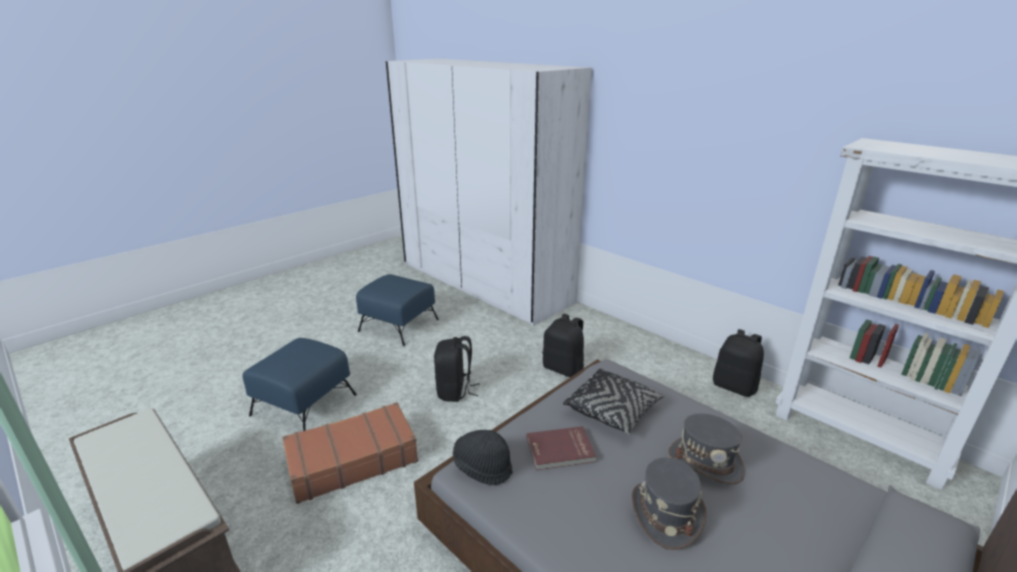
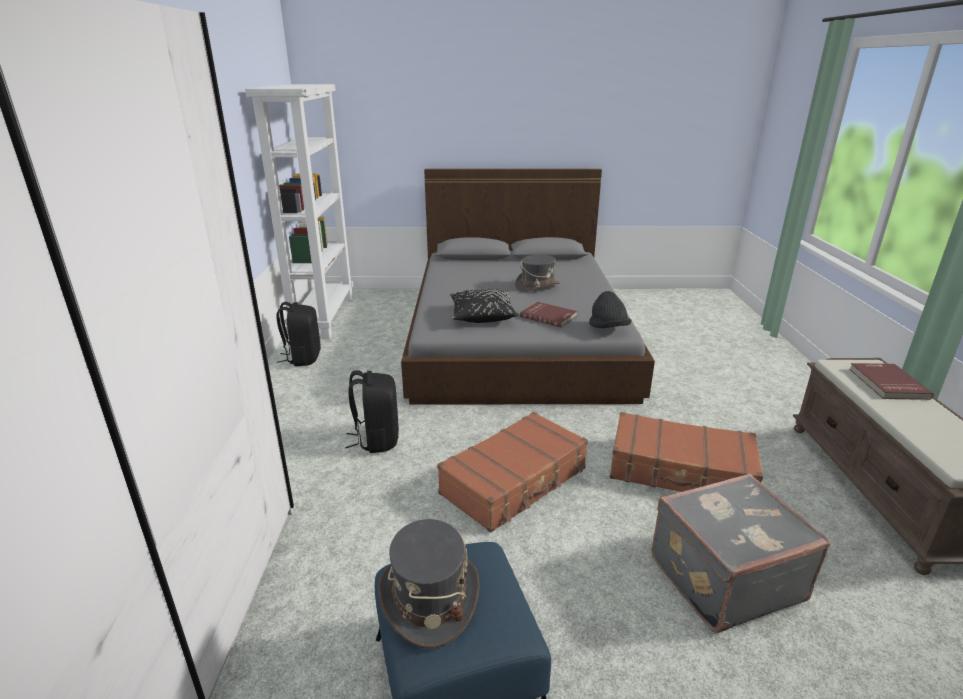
camera: 135 degrees left, 0 degrees up
blue ottoman [242,338,357,431] -> grey suitcase [651,473,831,633]
black backpack [434,336,480,402] -> brown suitcase [437,412,588,533]
grey hat [668,413,745,484] -> grey hat moved to [378,519,480,648]
none -> red book [849,363,934,400]

